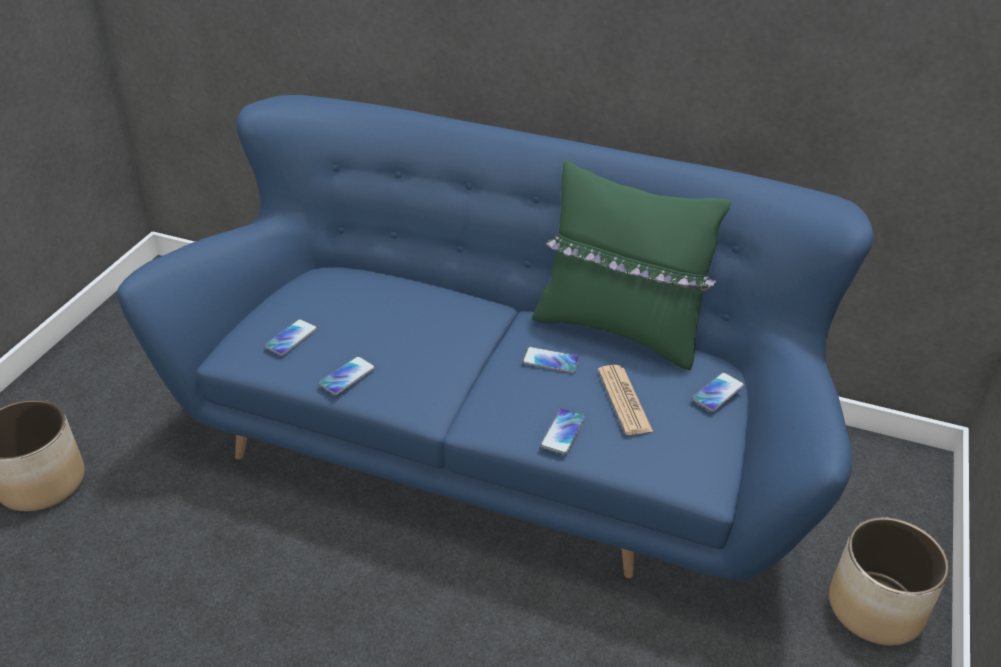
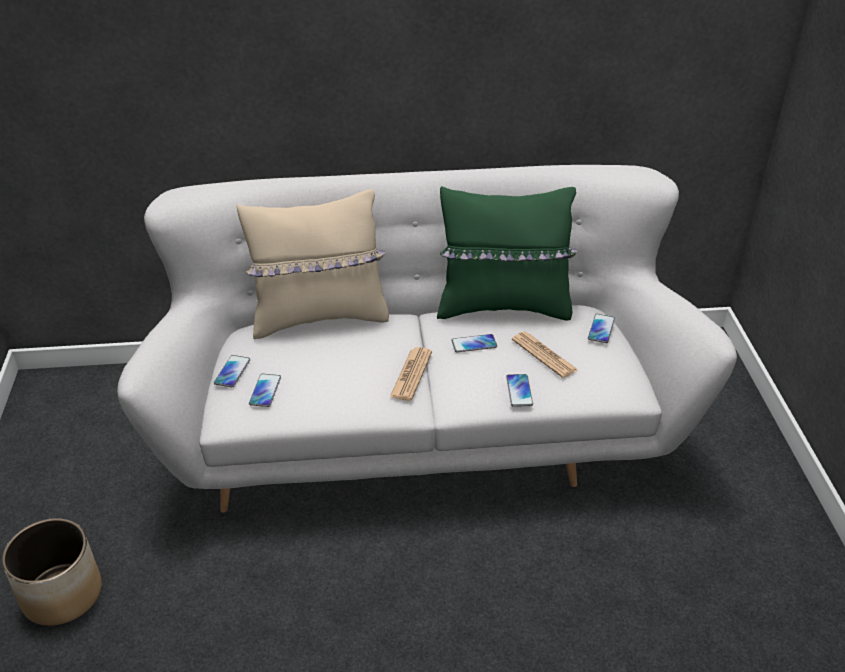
camera: 25 degrees left, 0 degrees up
blue sofa [117,95,874,581] -> white sofa [117,165,737,512]
phone [318,356,376,395] -> phone moved to [214,355,250,388]
planter [829,517,949,645] -> none
none -> beige pillow [237,189,389,339]
none -> newspaper [390,347,432,401]

